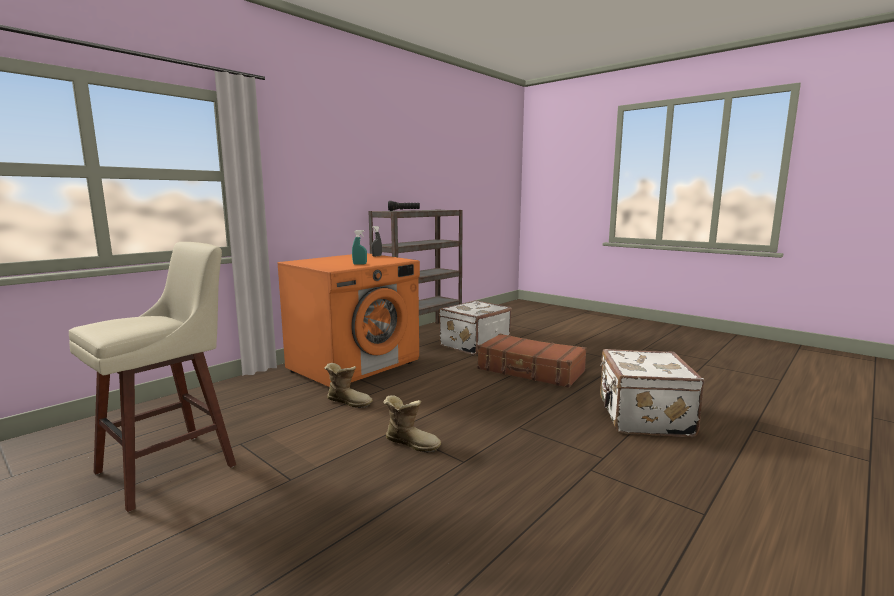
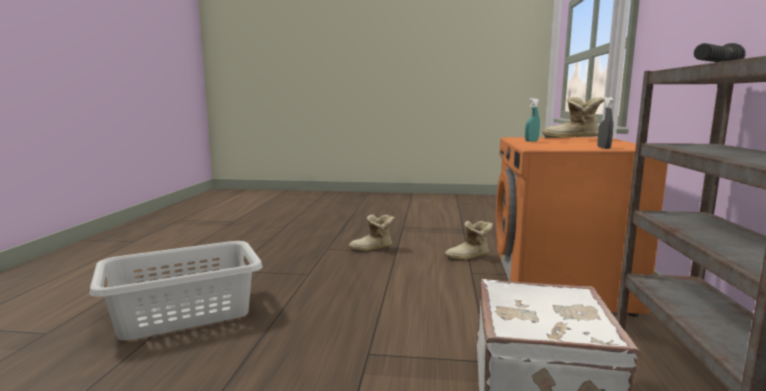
camera: 145 degrees right, 0 degrees up
beige stool [69,242,236,512] -> none
brown suitcase [477,334,587,388] -> none
white suitcase [600,349,705,437] -> grey laundry basket [89,241,263,341]
none -> boot [542,97,605,138]

